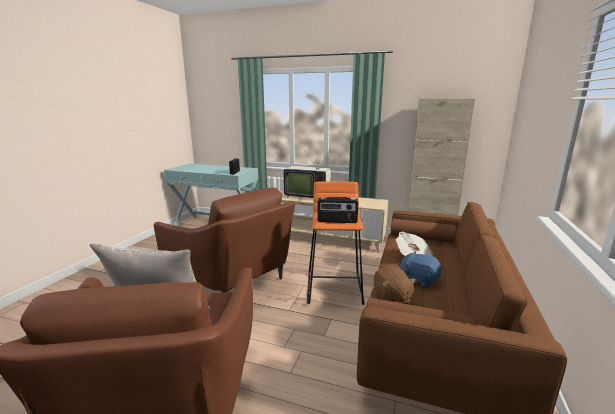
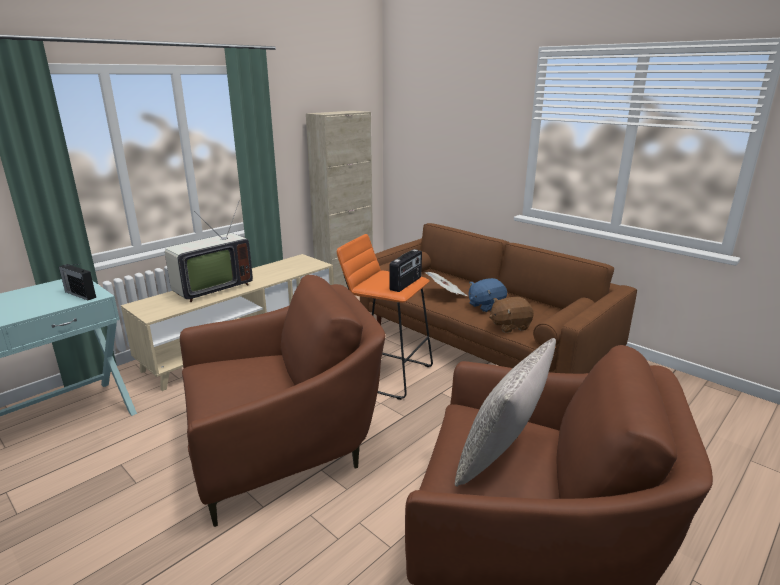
camera: 65 degrees left, 5 degrees up
brown plush toy [374,266,417,304] -> brown plush toy turned 150 degrees clockwise [489,297,534,333]

